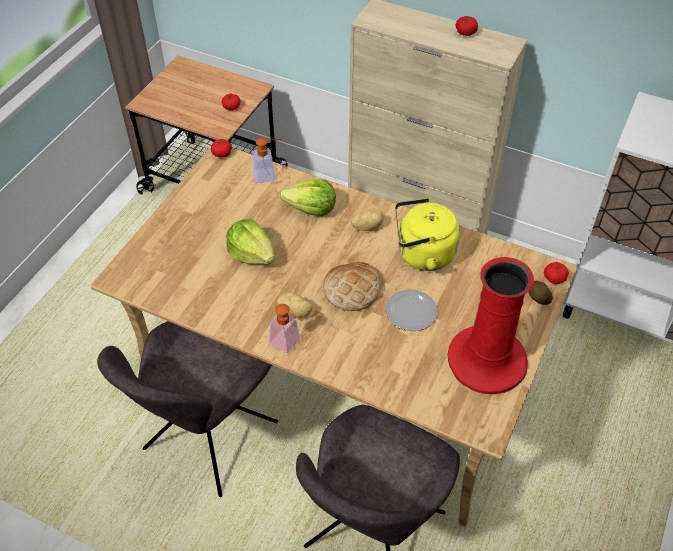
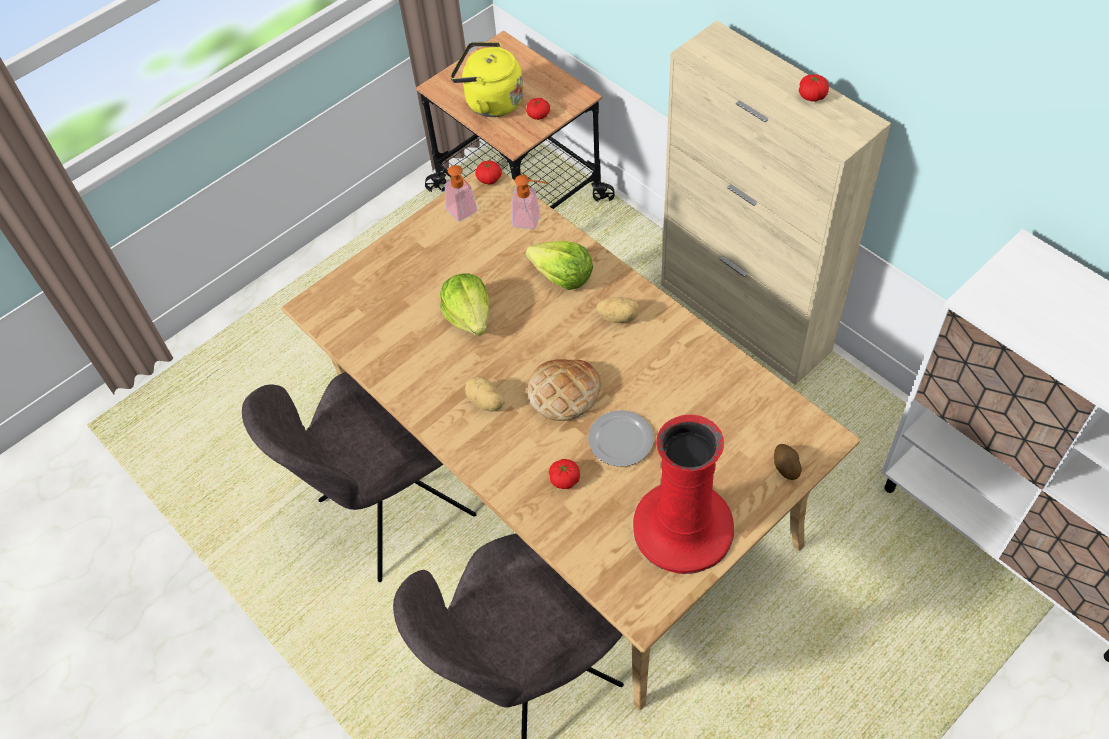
camera: 25 degrees right, 5 degrees up
soap dispenser [269,304,302,353] -> soap dispenser moved to [445,165,478,221]
yellow kettle [395,198,460,271] -> yellow kettle moved to [451,42,524,117]
tomato [544,262,569,284] -> tomato moved to [549,459,580,489]

